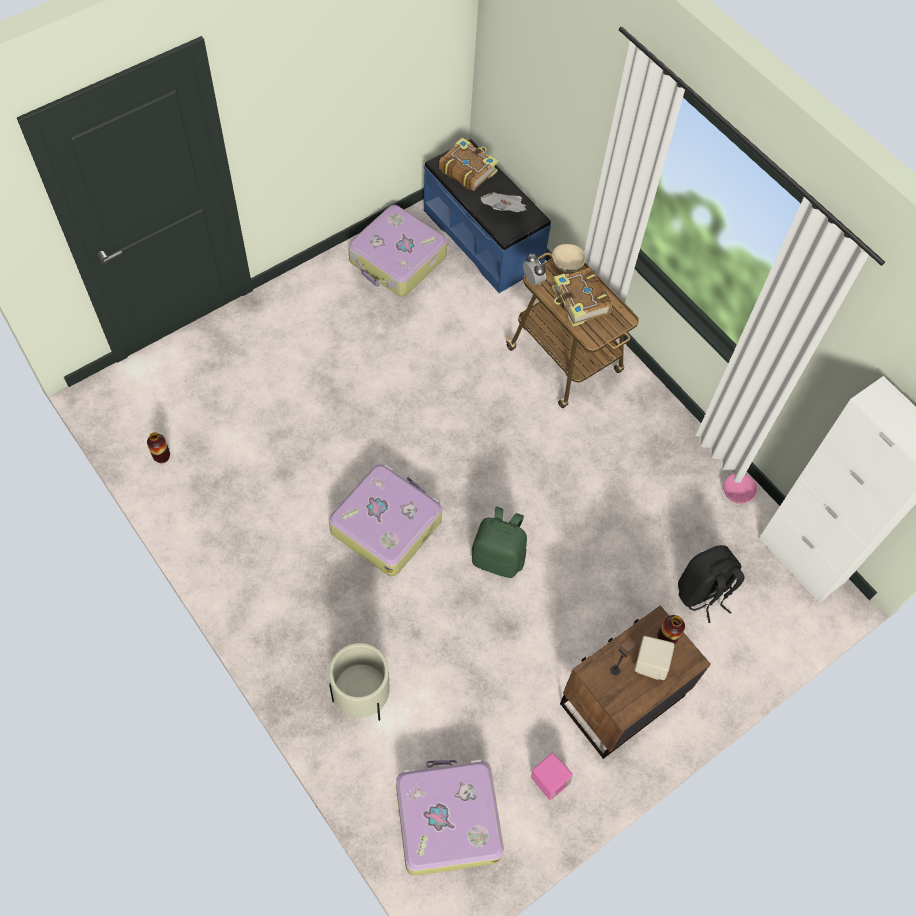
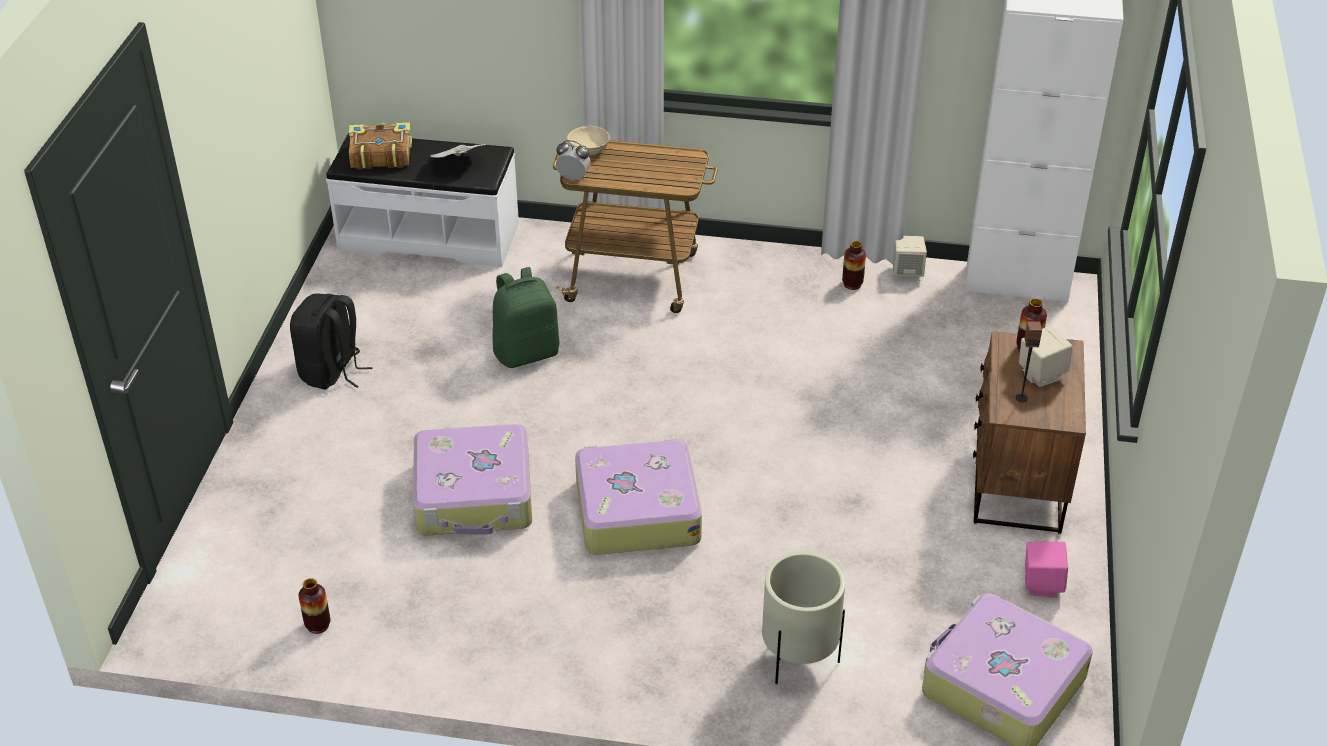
camera: 40 degrees left, 20 degrees down
suitcase [348,205,447,297] -> suitcase moved to [413,424,532,536]
blue bench [424,139,551,293] -> white bench [326,133,519,267]
green backpack [472,507,527,578] -> green backpack moved to [492,267,560,368]
book [552,268,612,327] -> none
black backpack [678,545,745,623] -> black backpack moved to [290,294,373,390]
pink bowl [724,474,757,504] -> beige speaker [893,236,927,281]
none -> vase [842,241,866,290]

